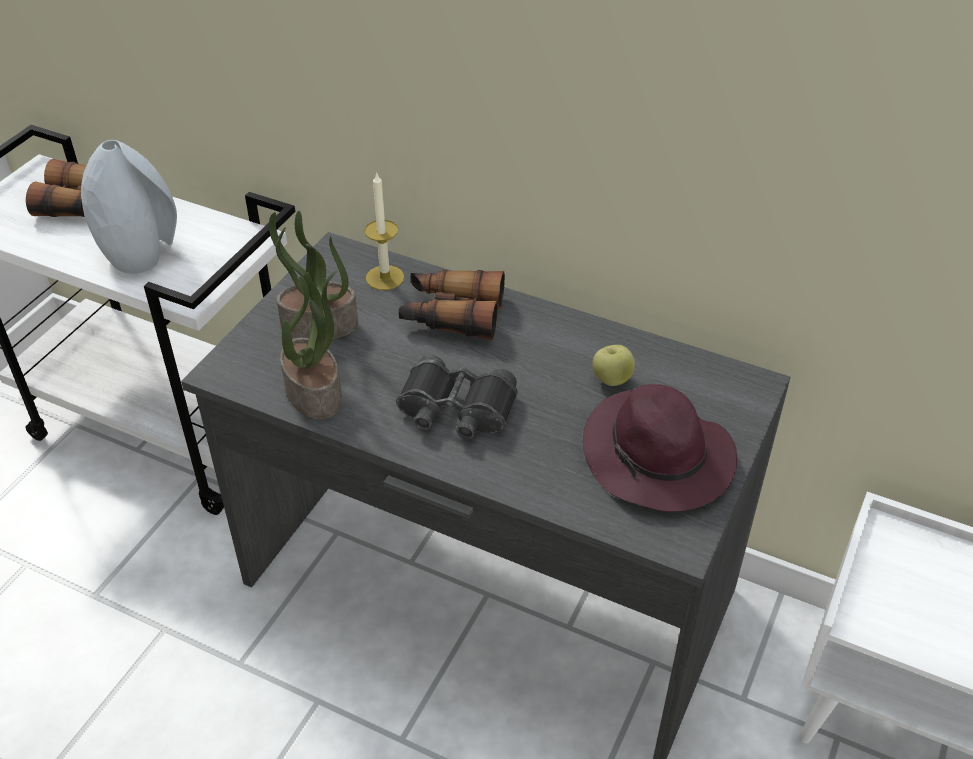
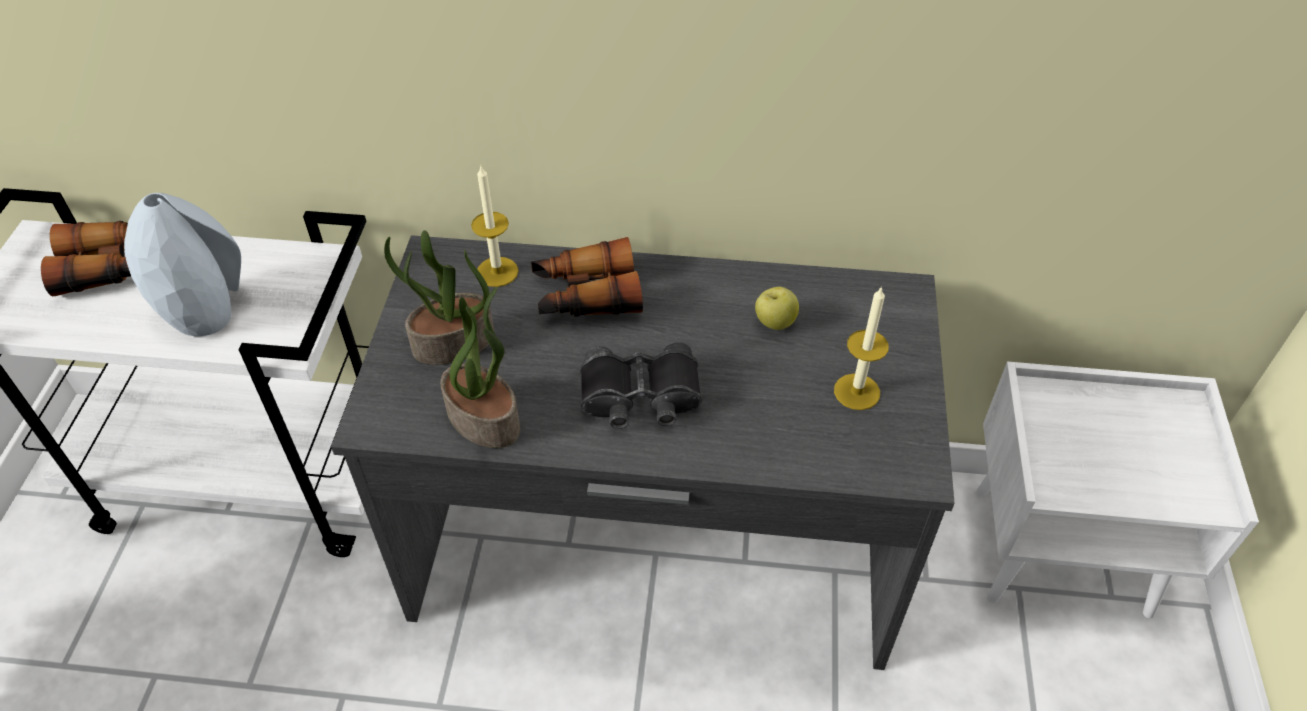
camera: 20 degrees left, 5 degrees up
purple hat [583,384,737,512] -> candle [834,286,889,410]

